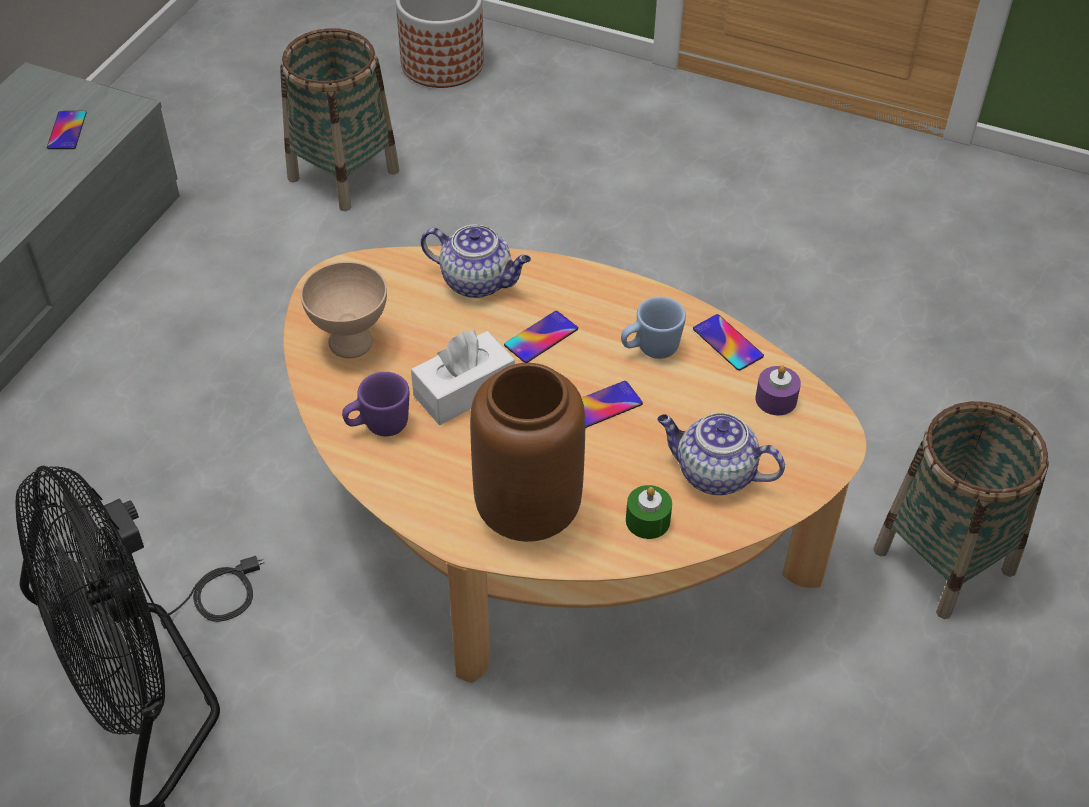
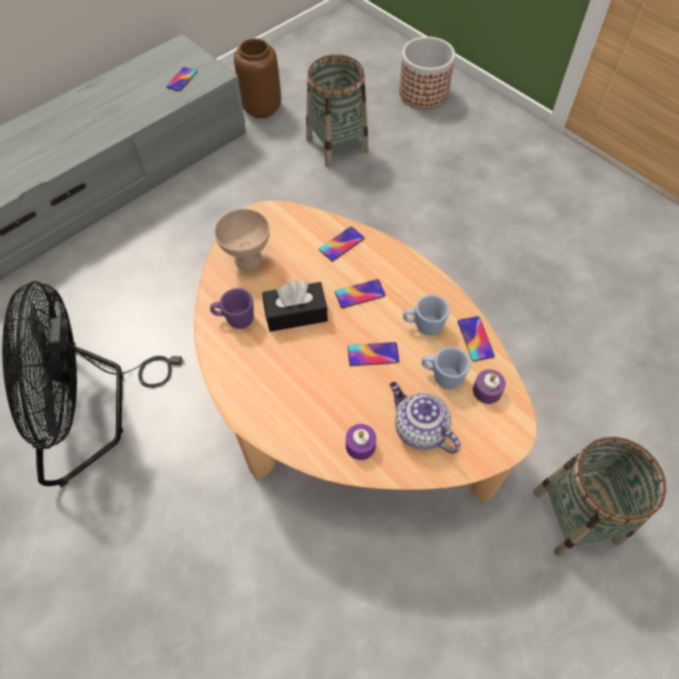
camera: 25 degrees right, 10 degrees up
white tissue box [411,330,515,425] -> black tissue box [262,280,328,332]
teapot [421,225,531,298] -> phone [319,227,365,262]
brown vase [470,363,585,542] -> brown vase moved to [234,38,281,118]
green candle [626,485,672,539] -> purple candle [346,424,376,460]
none -> blue mug [421,347,470,389]

